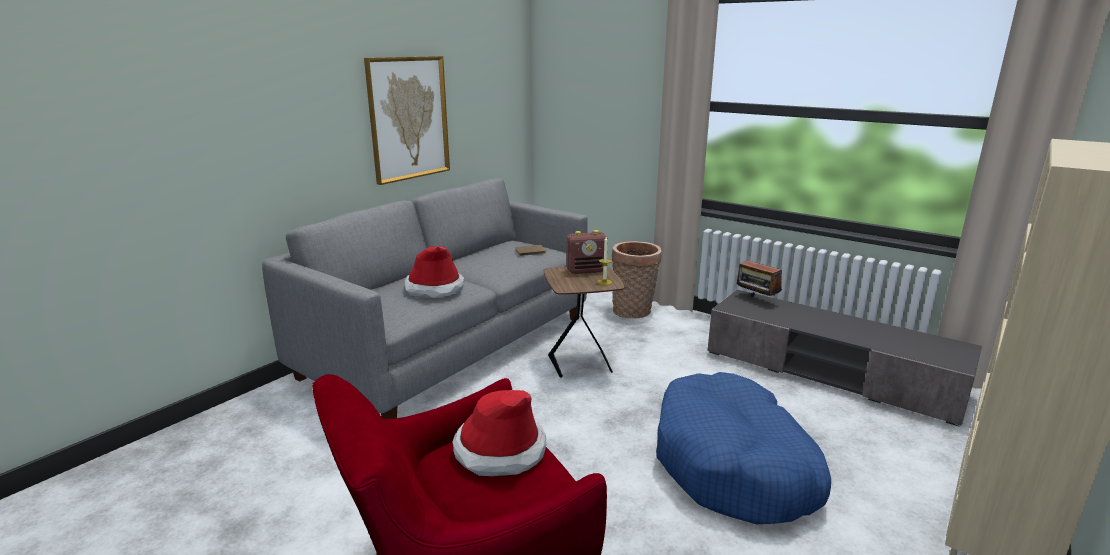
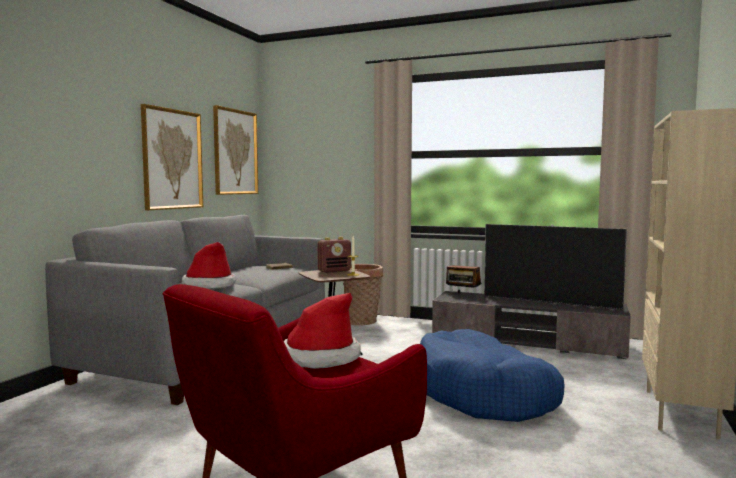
camera: 15 degrees left, 15 degrees down
none -> picture [213,105,258,195]
none -> television [484,224,627,310]

